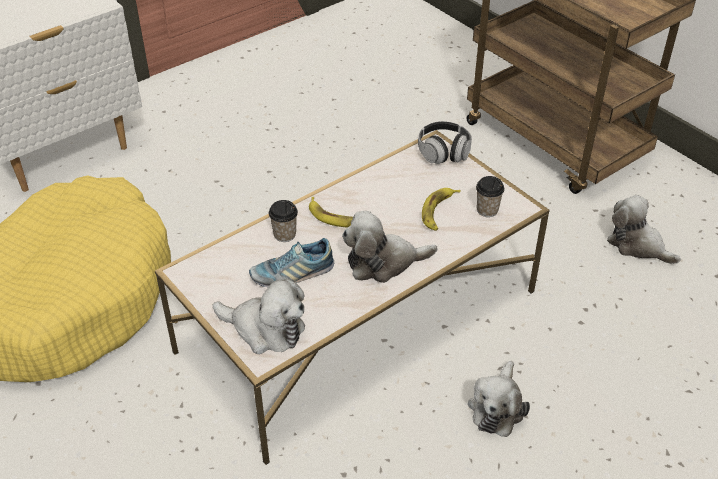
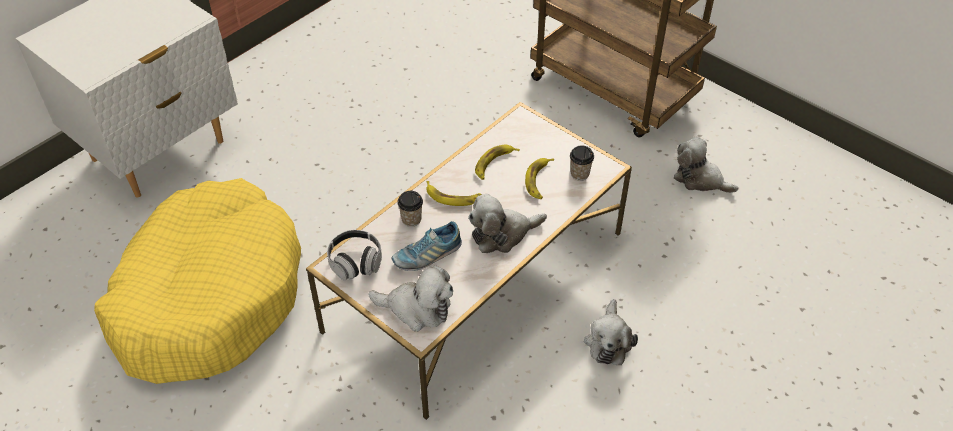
camera: 10 degrees left, 5 degrees up
headphones [418,121,472,164] -> headphones moved to [327,230,382,280]
none -> banana [475,145,520,180]

